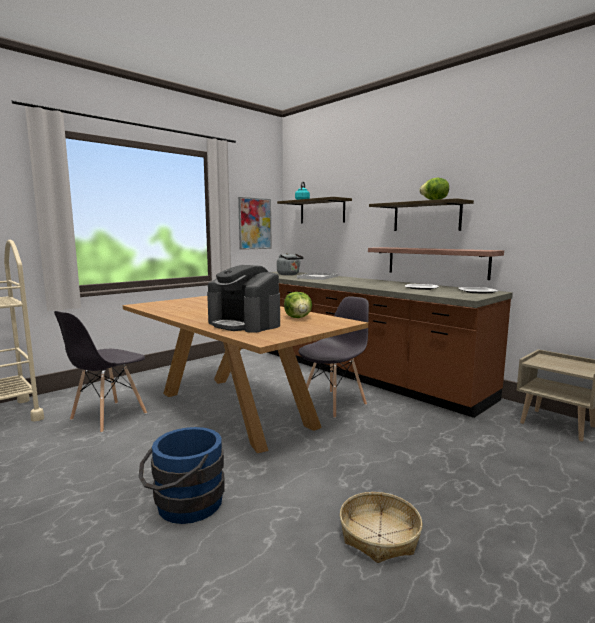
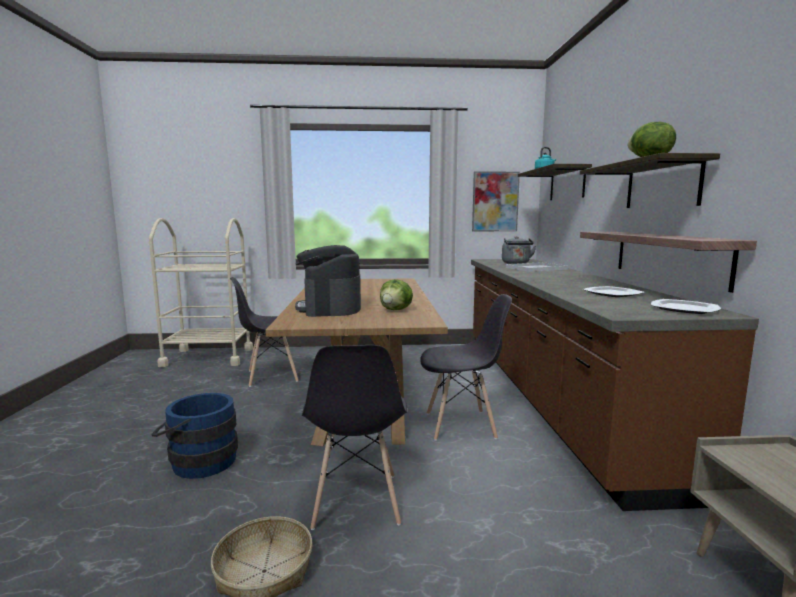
camera: 40 degrees right, 0 degrees up
none -> grey chair [302,345,407,530]

